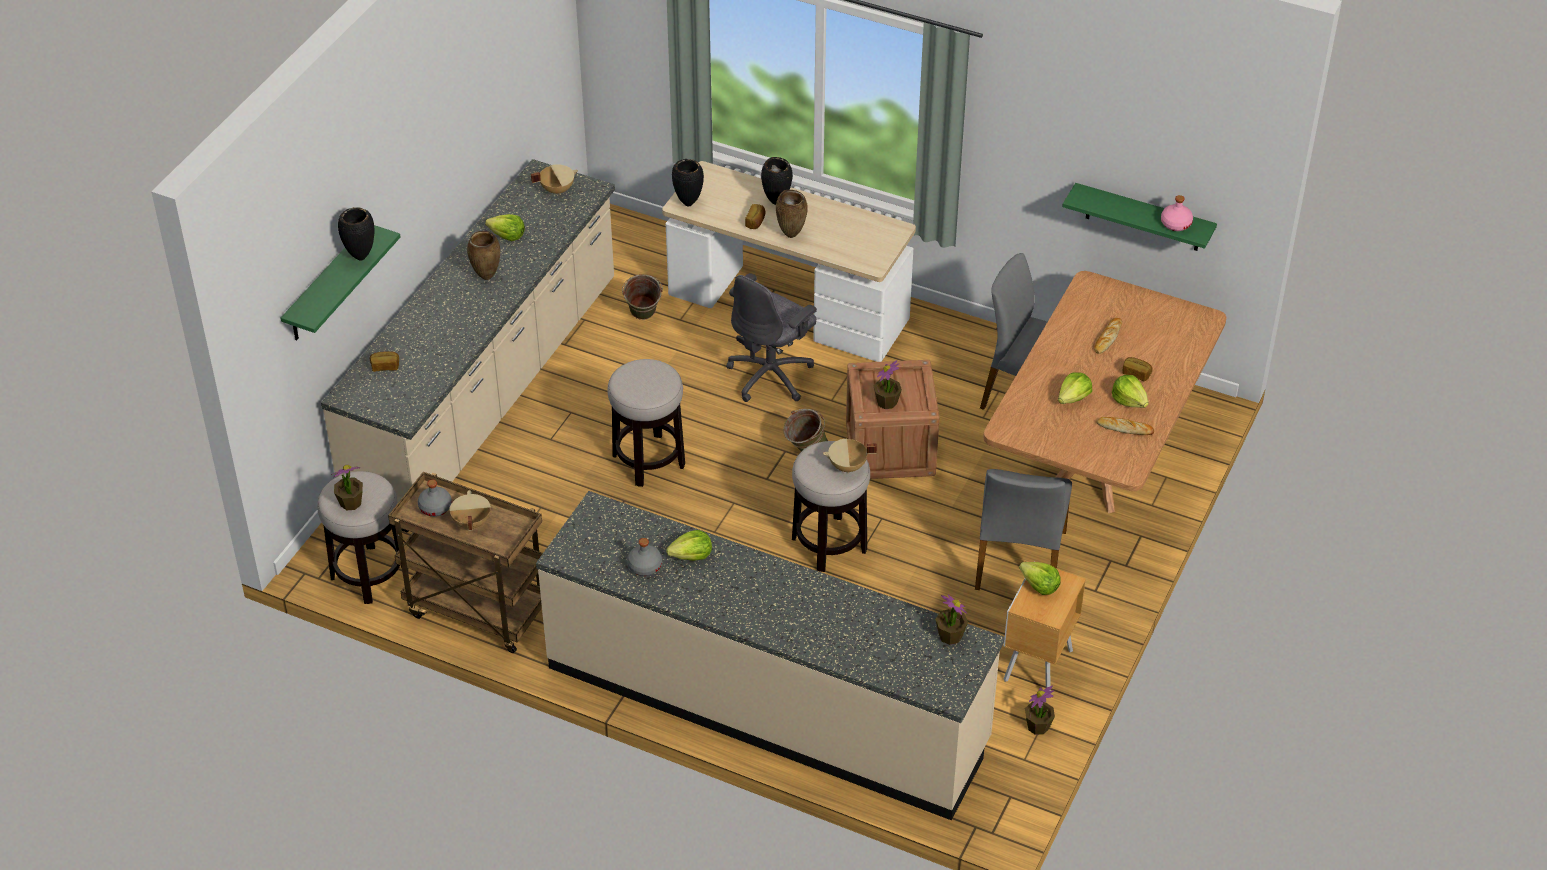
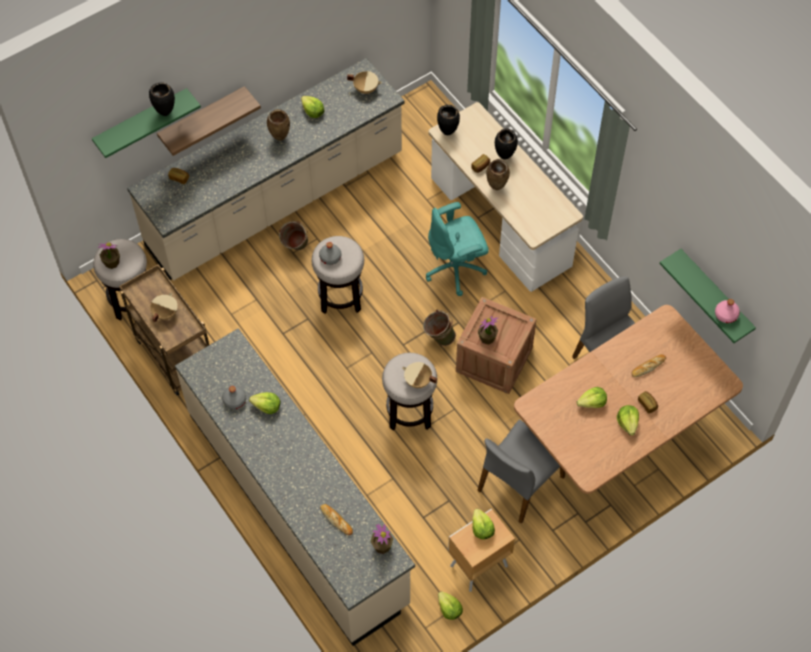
camera: 30 degrees right, 15 degrees up
grey bottle [418,480,452,517] -> grey bottle moved to [319,242,341,265]
green bucket [622,274,663,320] -> green bucket moved to [279,221,308,250]
grey office chair [726,273,817,402] -> turquoise office chair [426,202,489,296]
potted plant [1025,686,1055,735] -> lettuce [438,591,463,620]
bread [1097,417,1154,435] -> bread moved to [320,504,353,535]
none -> shelf [157,86,261,156]

